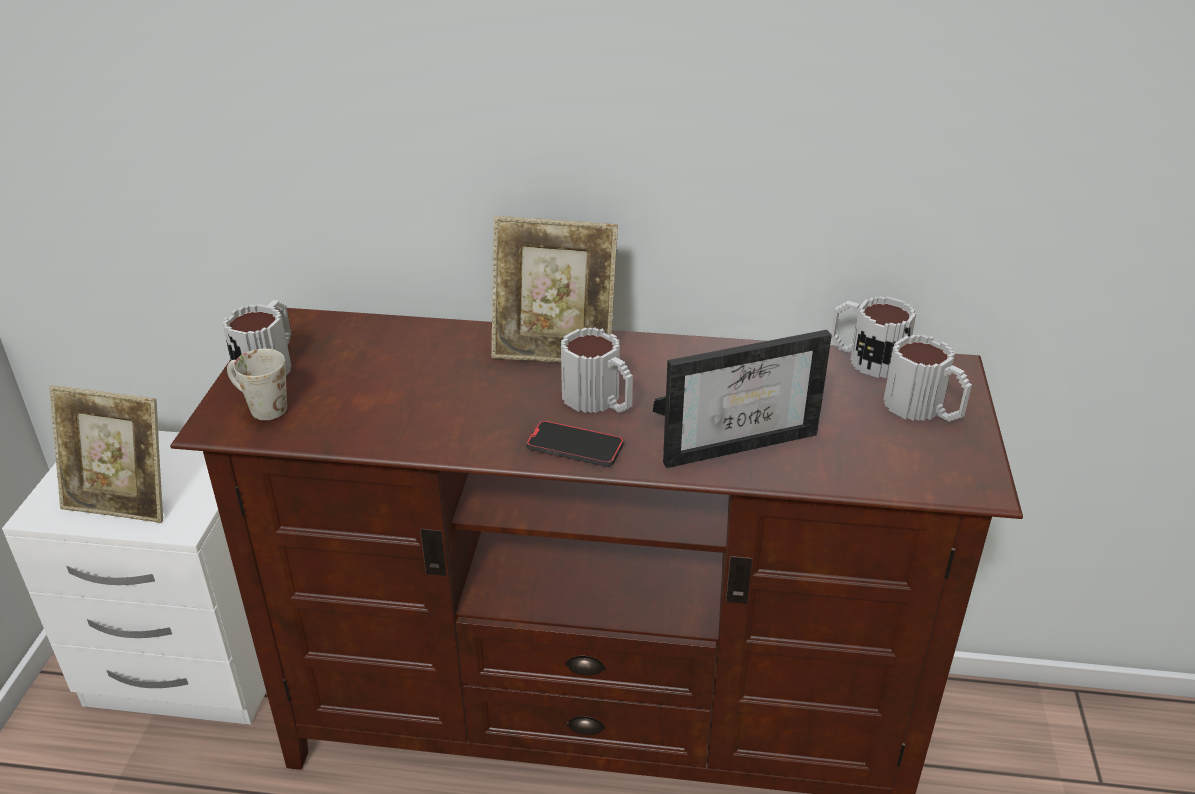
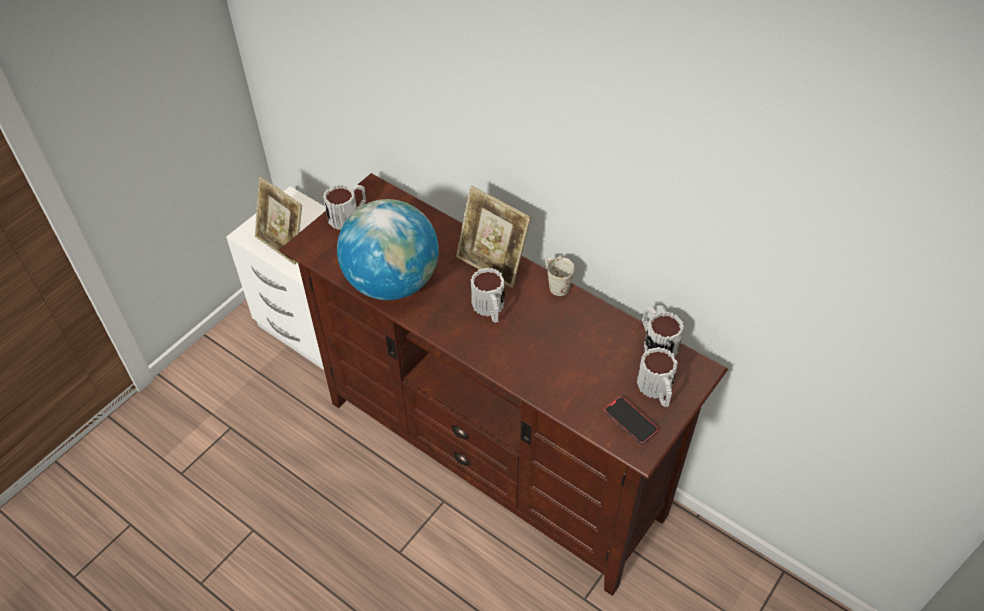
camera: 30 degrees right, 15 degrees up
white mug [227,349,287,420] -> white mug moved to [545,257,575,296]
phone [526,420,624,467] -> phone moved to [604,396,659,445]
picture frame [653,330,832,468] -> none
none -> globe [337,199,439,300]

